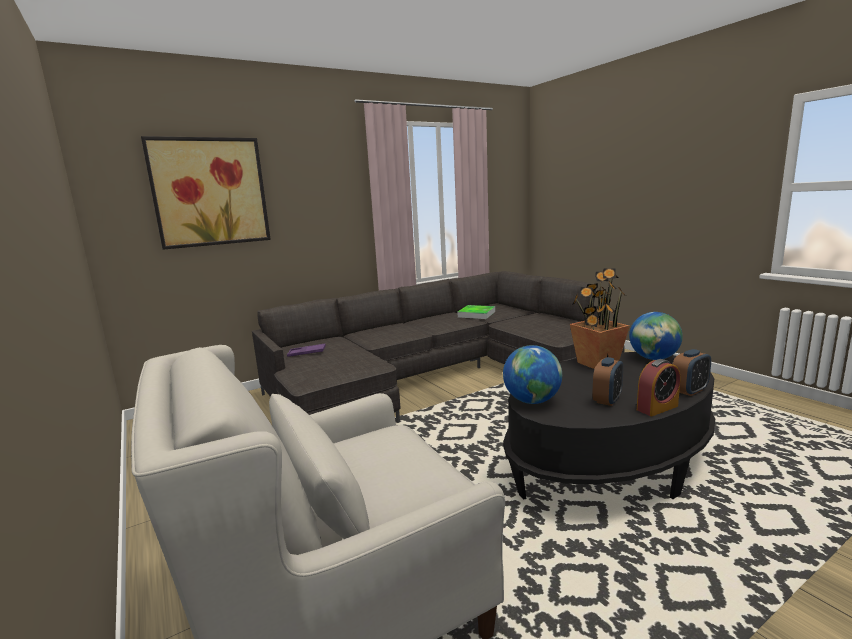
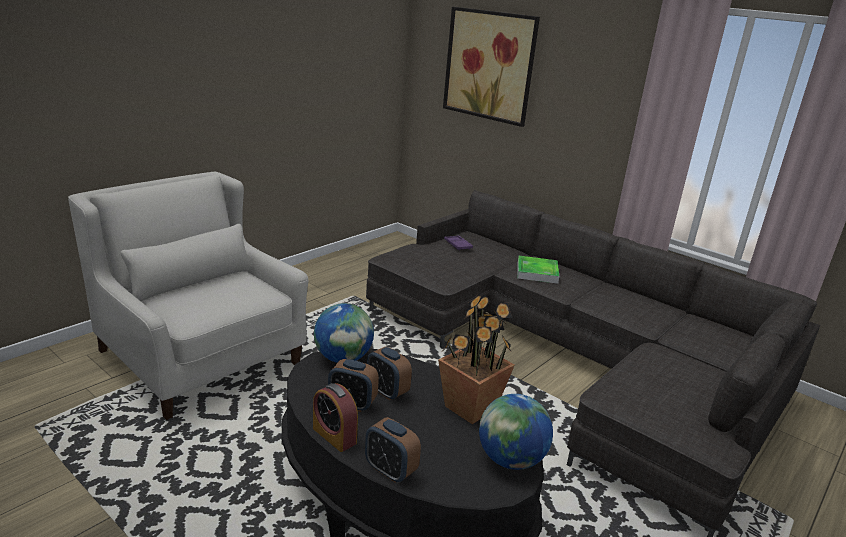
camera: 70 degrees right, 10 degrees up
tray [458,305,495,319] -> tray moved to [517,256,559,284]
none -> alarm clock [367,346,412,400]

